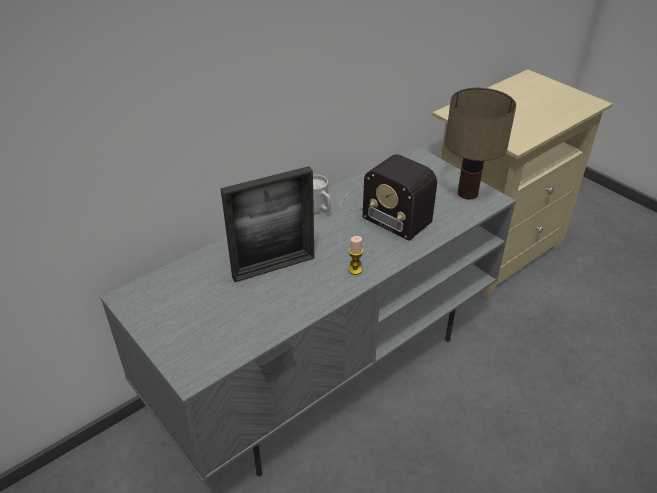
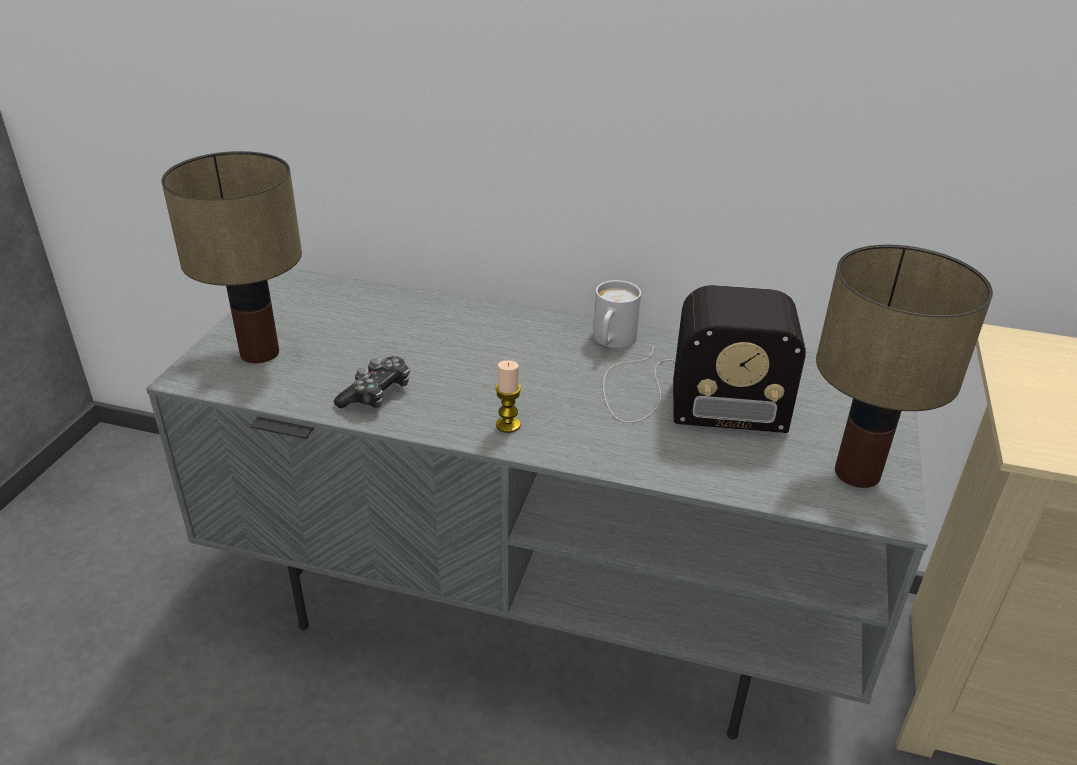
camera: 55 degrees right, 5 degrees down
picture frame [221,166,314,282] -> none
radio [340,154,437,241] -> radio turned 90 degrees counterclockwise [603,285,806,433]
none -> table lamp [161,151,302,363]
none -> game controller [334,356,410,409]

